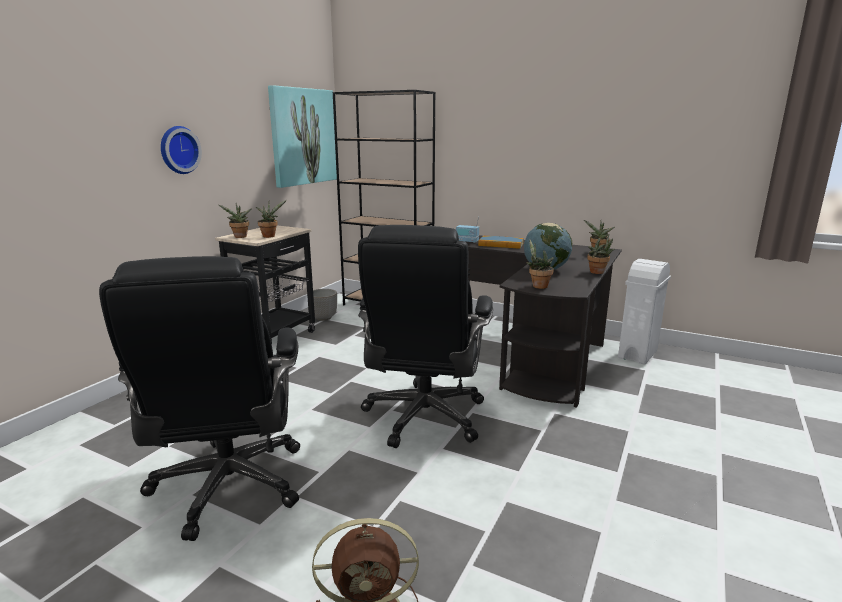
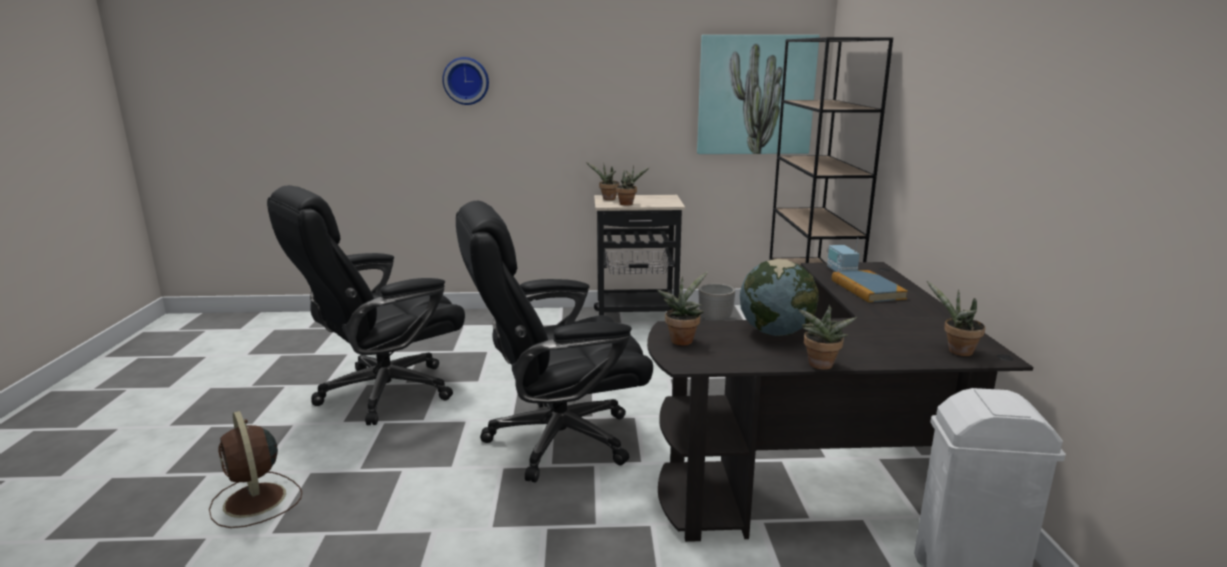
camera: 60 degrees right, 0 degrees up
wall clock [161,126,202,174] -> wall clock moved to [442,57,489,105]

